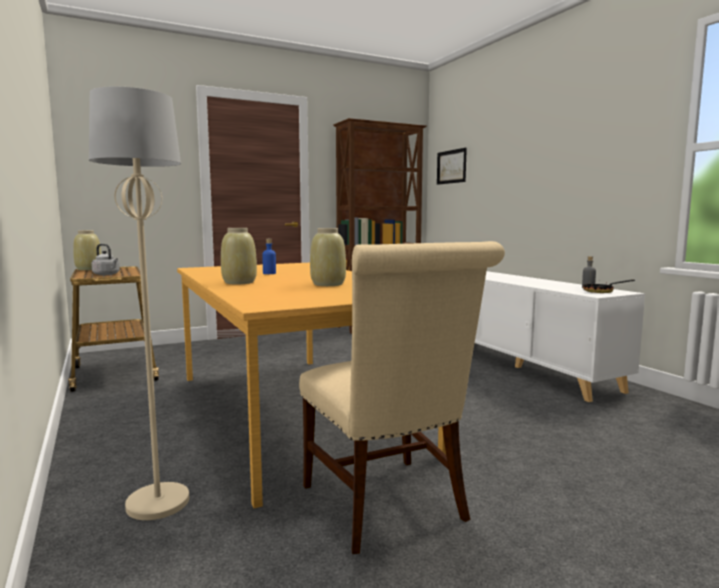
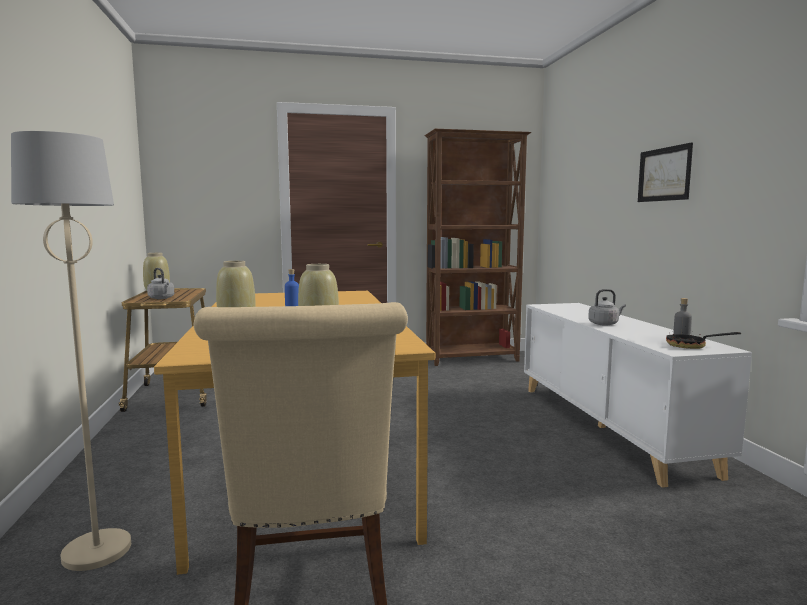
camera: 15 degrees right, 0 degrees up
picture [437,148,467,185] -> picture moved to [638,143,693,202]
none -> grey kettle [588,289,626,325]

